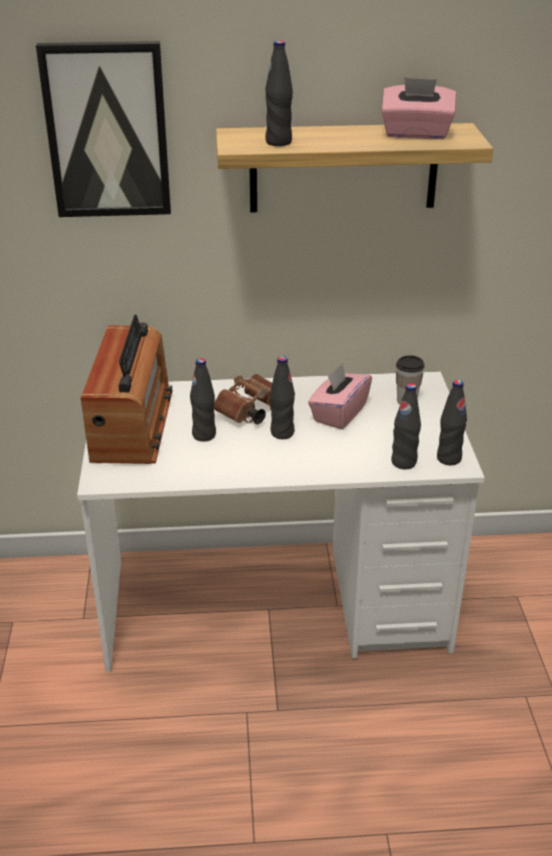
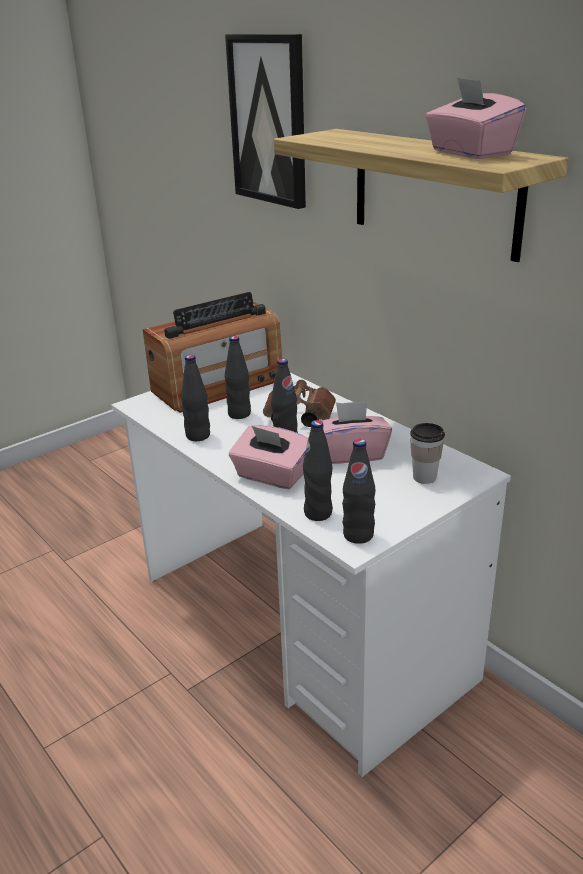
camera: 55 degrees right, 5 degrees down
black bottle [265,41,293,146] -> black bottle moved to [181,355,210,441]
none -> pink tissue box [229,425,308,489]

